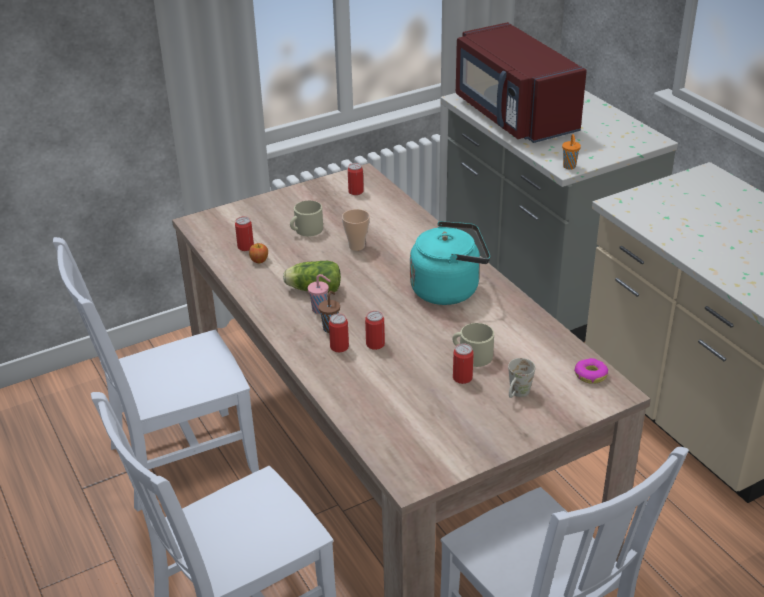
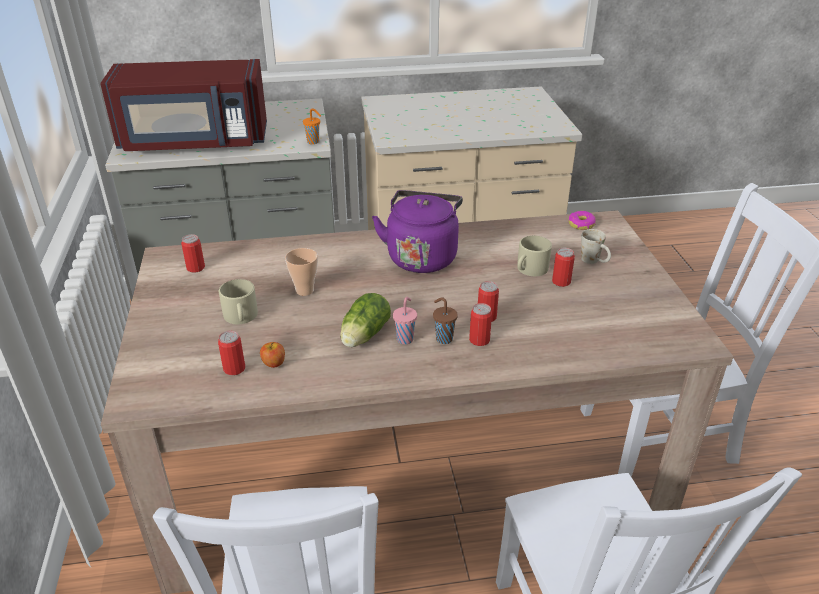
camera: 70 degrees left, 0 degrees up
turquoise kettle [410,221,490,305] -> purple kettle [372,190,463,273]

